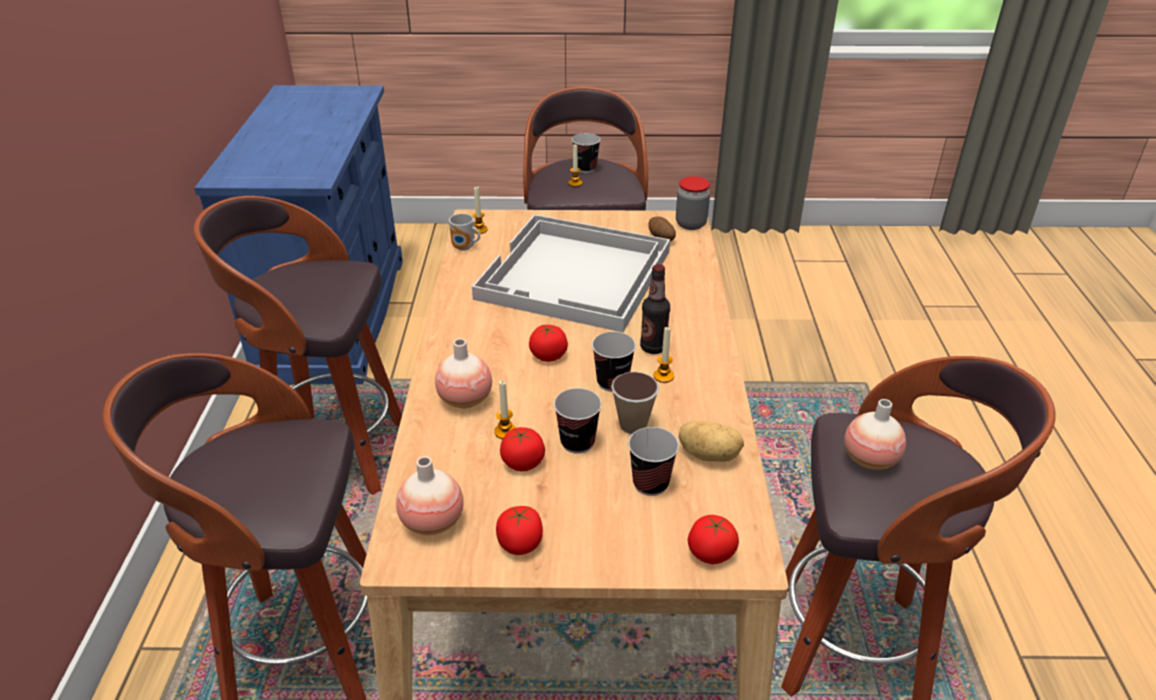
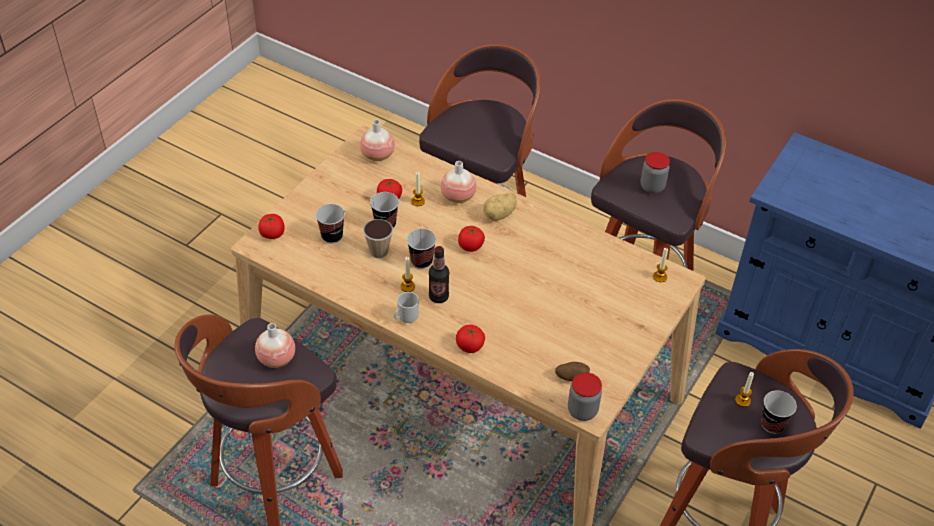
camera: 120 degrees right, 10 degrees up
mug [449,213,480,251] -> mug moved to [394,292,419,323]
white tray [472,214,670,332] -> none
tomato [496,506,543,555] -> tomato moved to [456,325,485,353]
potato [679,421,744,462] -> potato moved to [483,193,517,221]
none -> jar [640,152,670,194]

